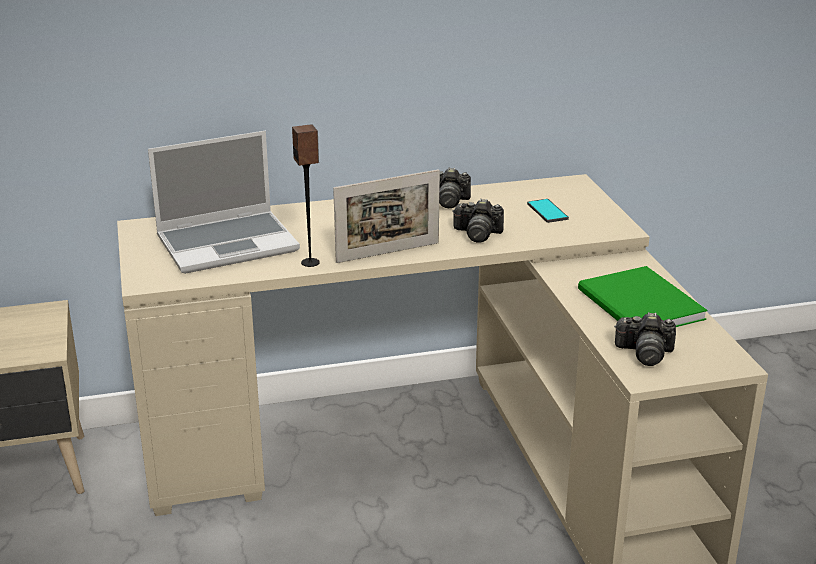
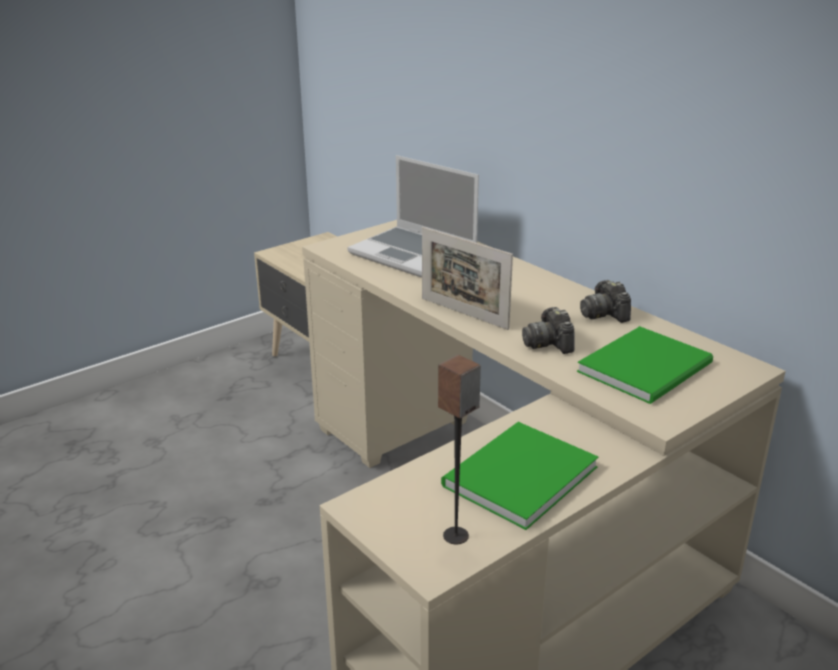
camera: 65 degrees right, 0 degrees up
speaker [292,124,320,267] -> speaker moved to [438,355,481,545]
phone [527,199,569,223] -> green book [577,326,713,404]
camera [614,312,676,366] -> none

